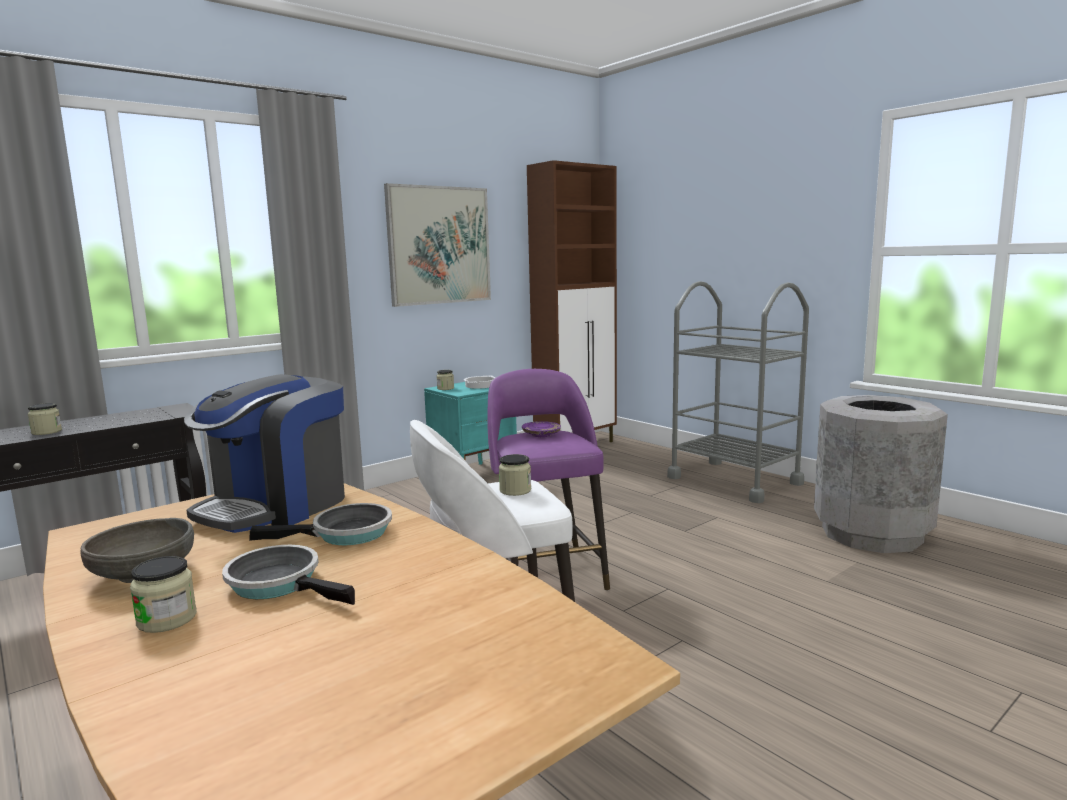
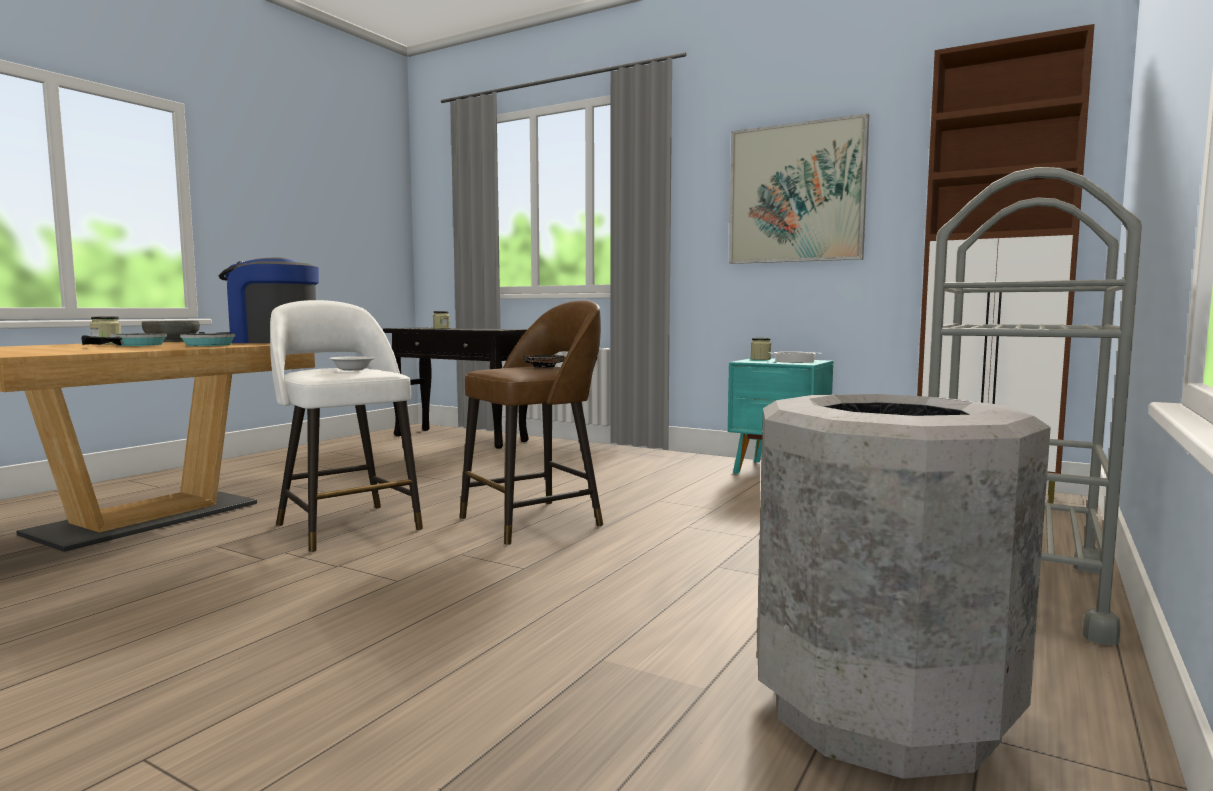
camera: 70 degrees right, 5 degrees down
purple stool [487,369,610,591] -> brown stool [460,300,603,545]
jar [499,454,531,496] -> white bowl [329,356,375,371]
purple plate [522,421,561,437] -> black plate [523,355,565,368]

